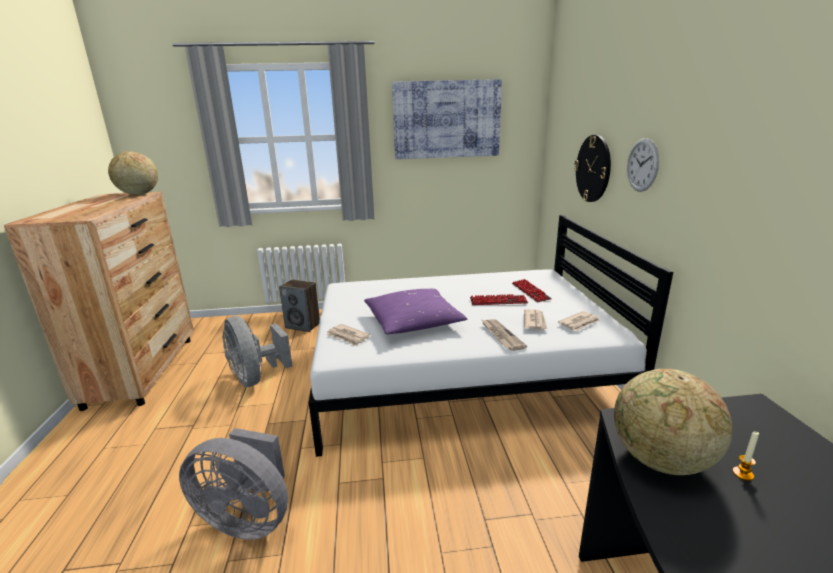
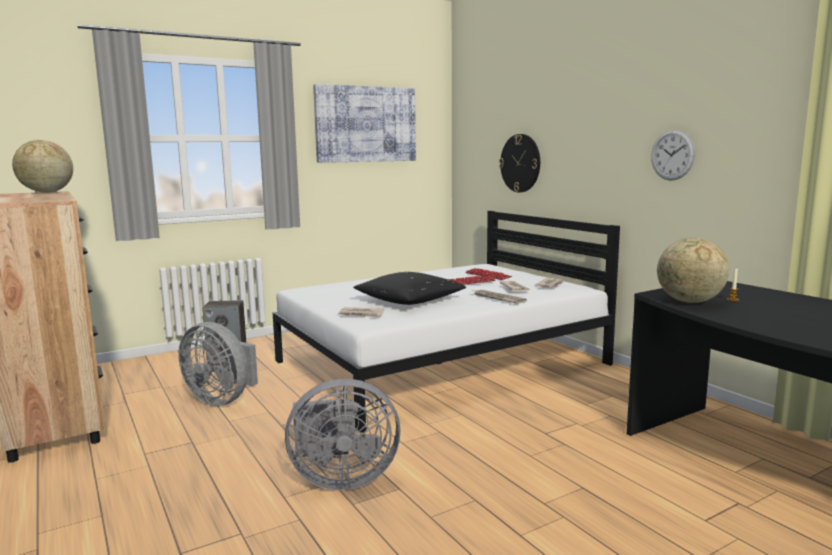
camera: 25 degrees left, 10 degrees down
purple pillow [364,289,467,334] -> black pillow [353,272,466,305]
wall clock [627,138,659,192] -> wall clock moved to [651,129,695,181]

